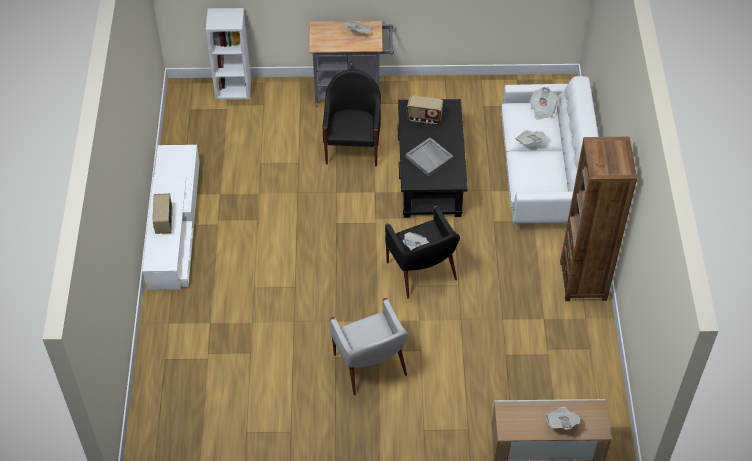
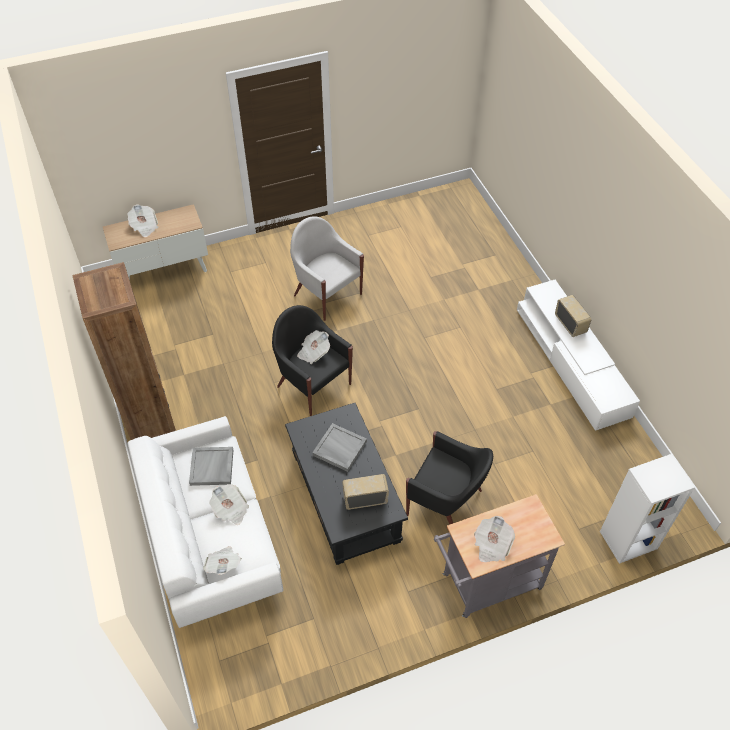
camera: 160 degrees right, 0 degrees up
black armchair [322,69,381,166] -> black armchair turned 45 degrees counterclockwise [406,431,493,525]
none -> grey tray [189,447,233,486]

